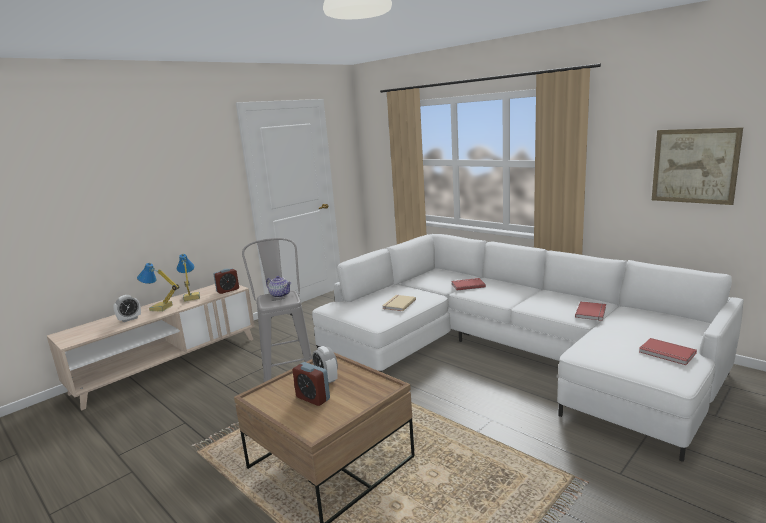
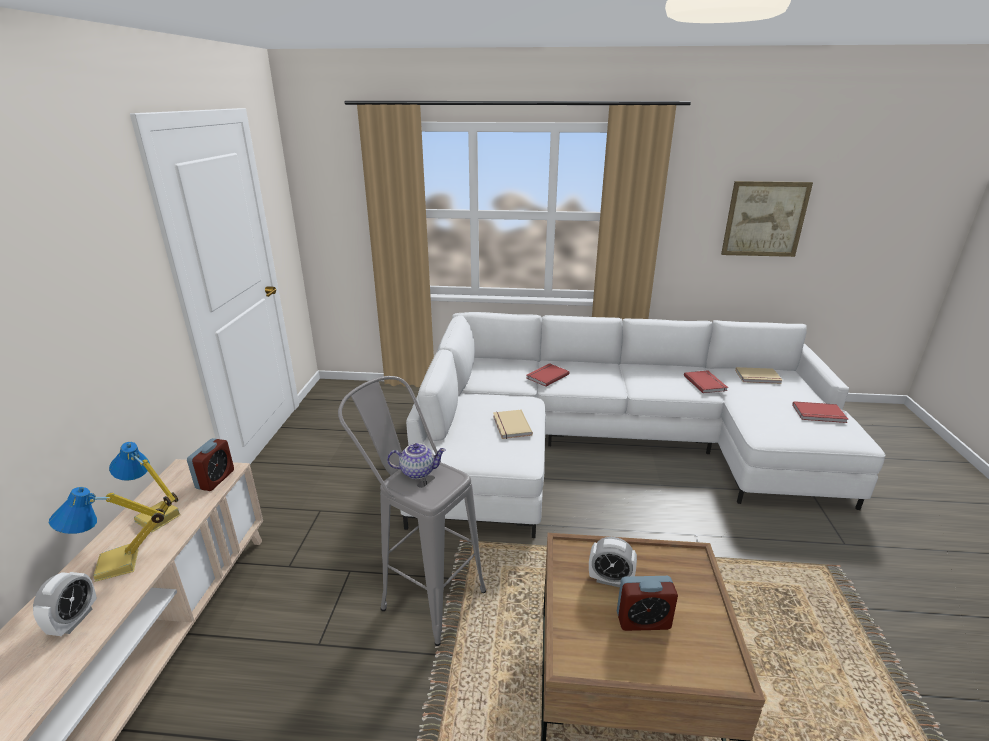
camera: 40 degrees left, 10 degrees up
none -> beige book [735,367,783,384]

